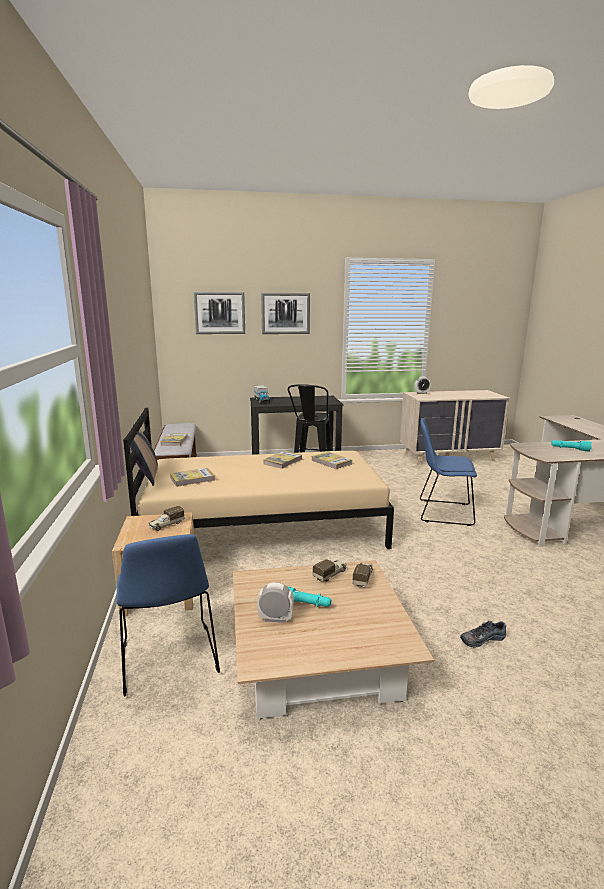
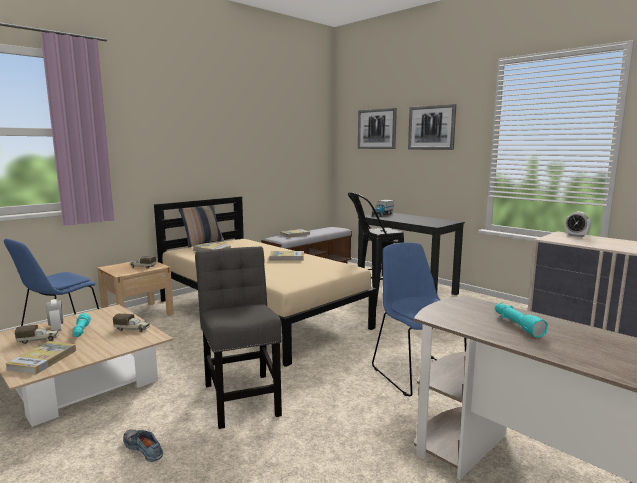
camera: 55 degrees right, 5 degrees down
book [311,452,352,469] -> book moved to [5,341,76,375]
toy truck [353,562,373,588] -> toy truck moved to [15,325,59,344]
none -> grey chair [195,247,282,429]

